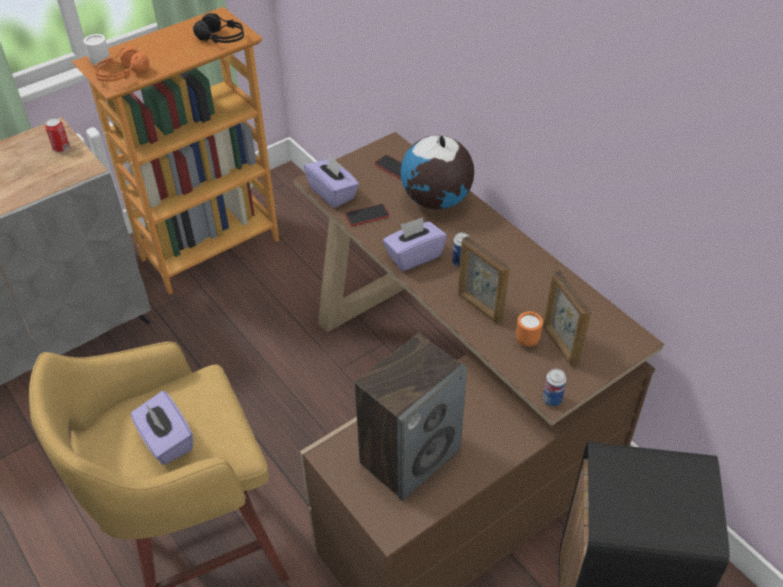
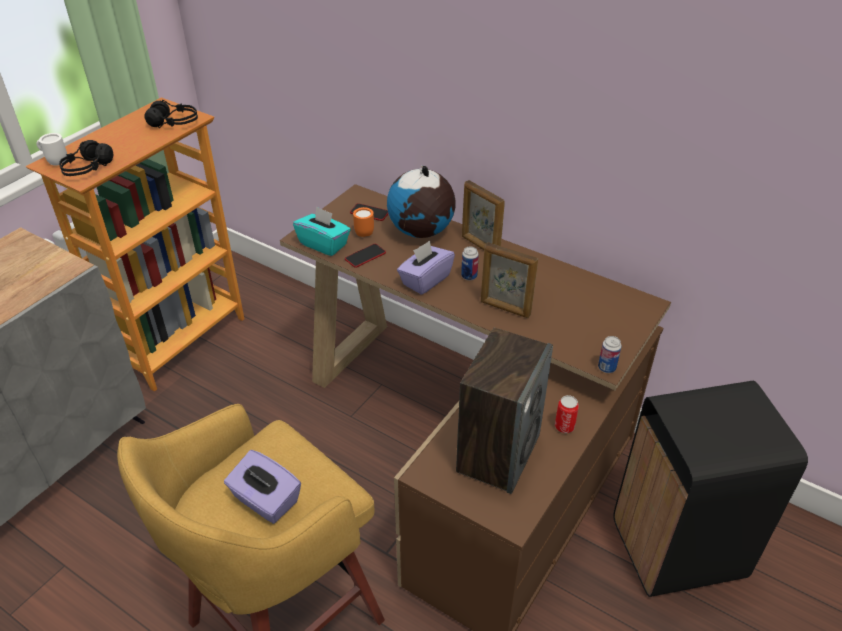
camera: 20 degrees left, 5 degrees down
can [45,118,70,152] -> can moved to [555,395,579,433]
orange headphones [94,46,149,82] -> black headphones [59,140,113,176]
purple tissue box [304,154,359,208] -> turquoise tissue box [293,206,351,256]
orange mug [516,311,543,347] -> orange mug moved to [353,207,374,237]
picture frame [543,270,591,367] -> picture frame moved to [462,180,505,250]

